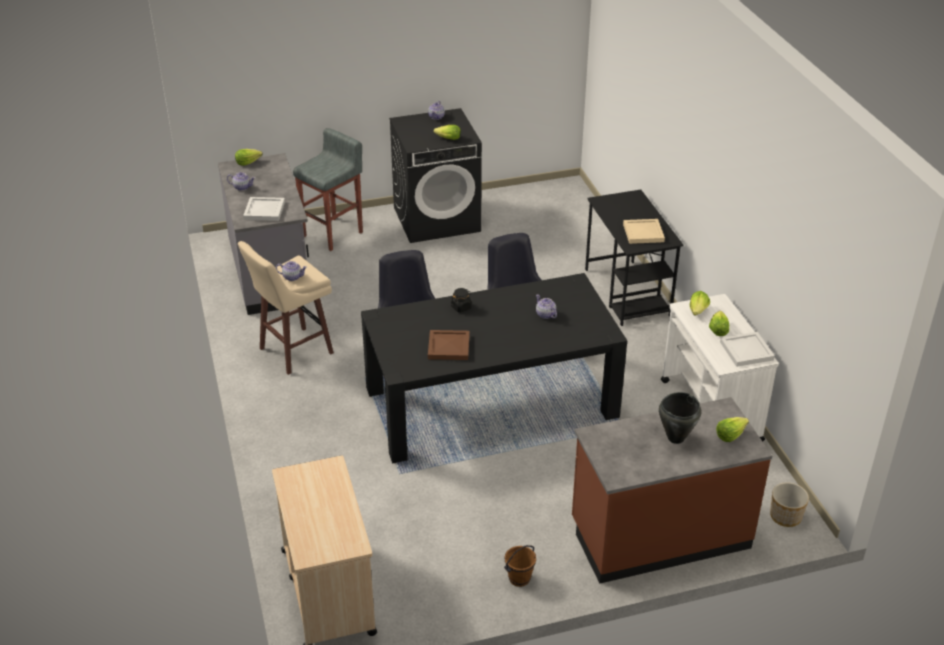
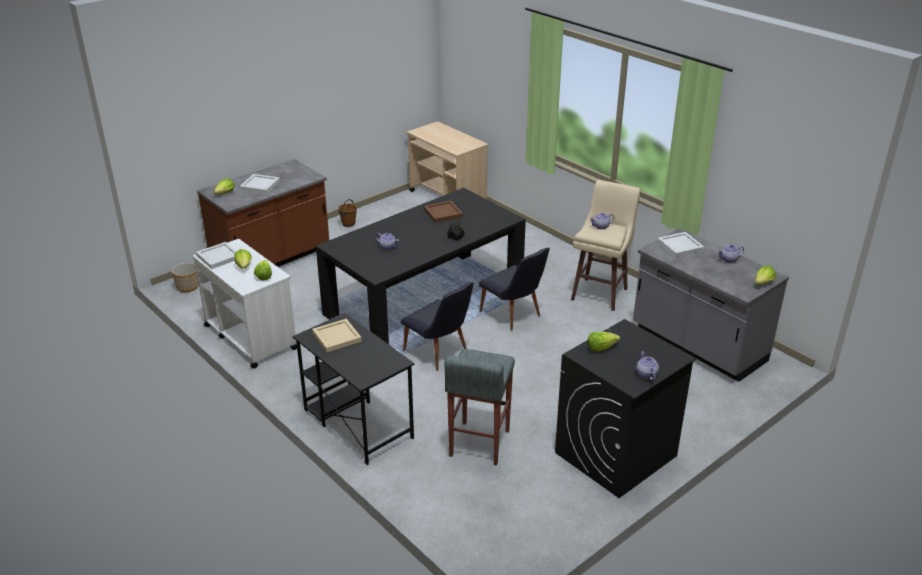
camera: 155 degrees right, 5 degrees down
grey stool [293,128,363,251] -> grey stool moved to [444,349,515,466]
black cooking pot [659,392,701,444] -> white tray [240,174,280,194]

